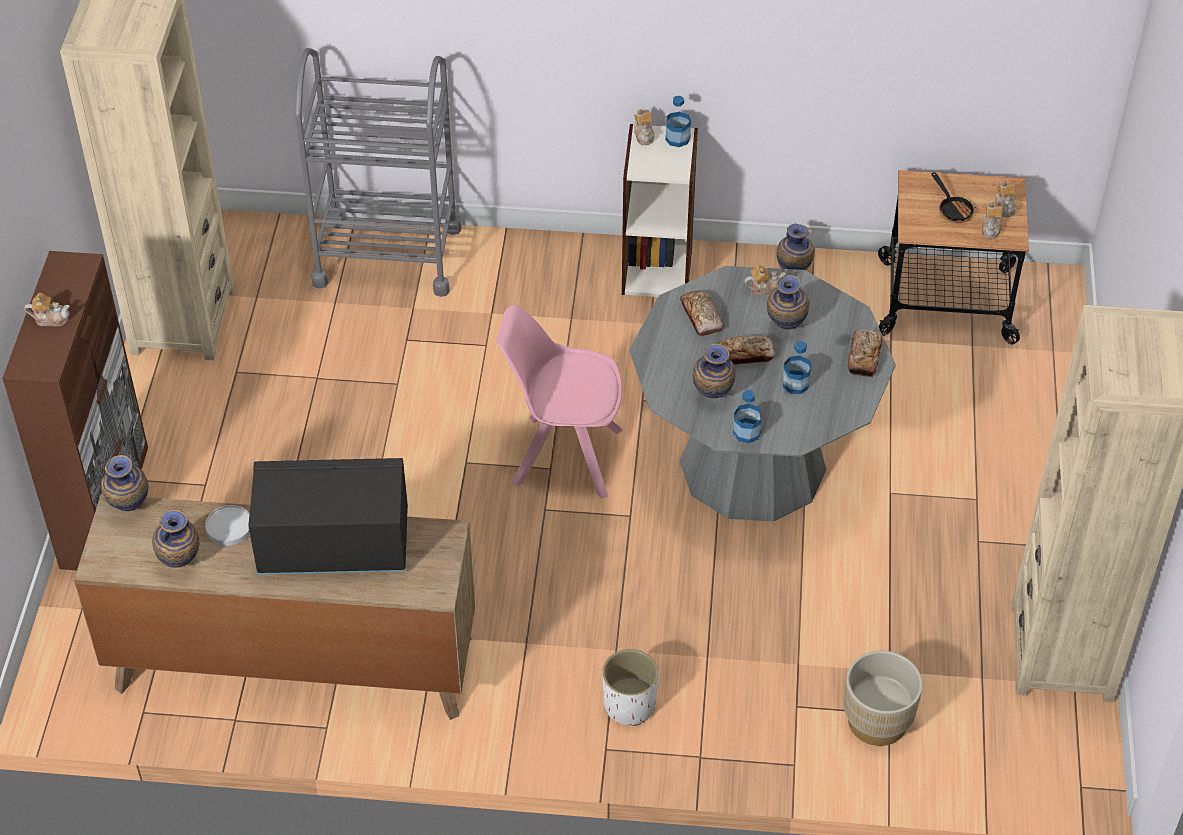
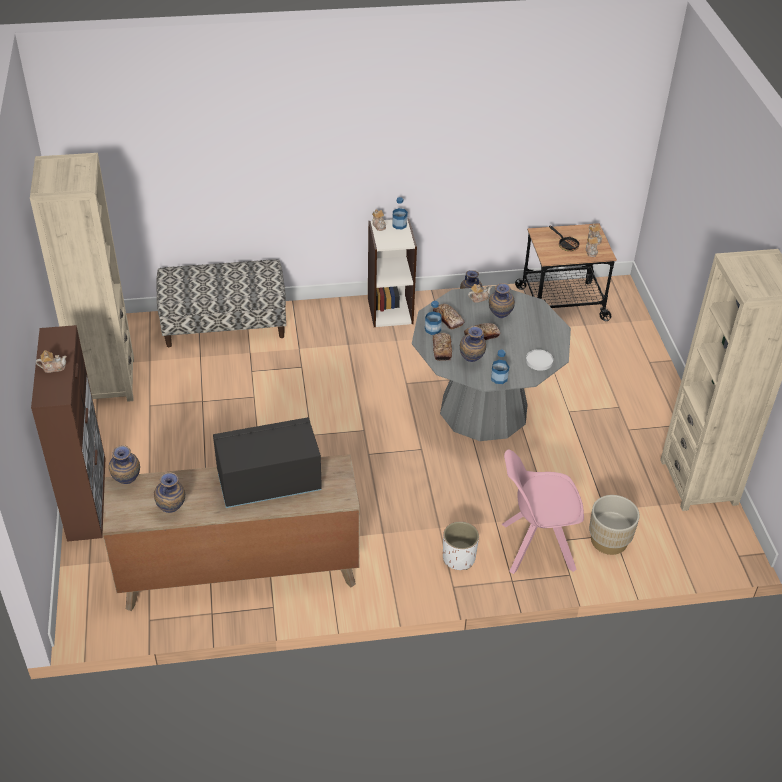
camera: 15 degrees left, 5 degrees down
white plate [205,505,250,546] -> white plate moved to [526,350,553,371]
grey cart [295,48,462,297] -> bench [157,259,286,347]
pink chair [496,305,623,499] -> pink chair moved to [502,450,584,574]
bottle [783,341,811,394] -> bottle moved to [425,301,442,335]
bread [848,329,883,377] -> bread moved to [433,333,452,361]

